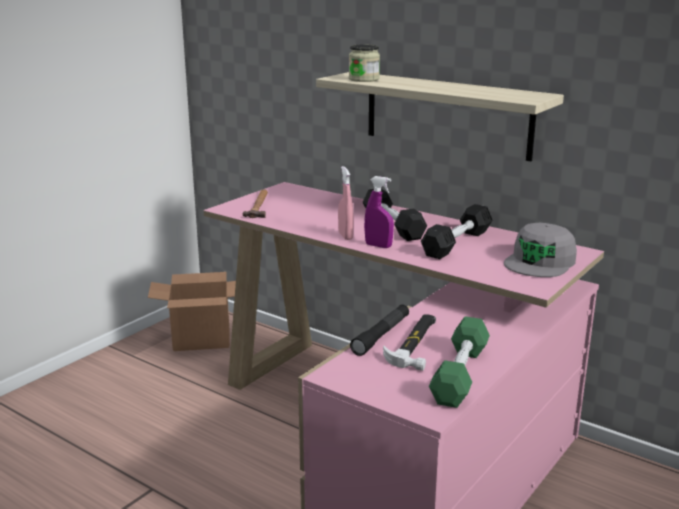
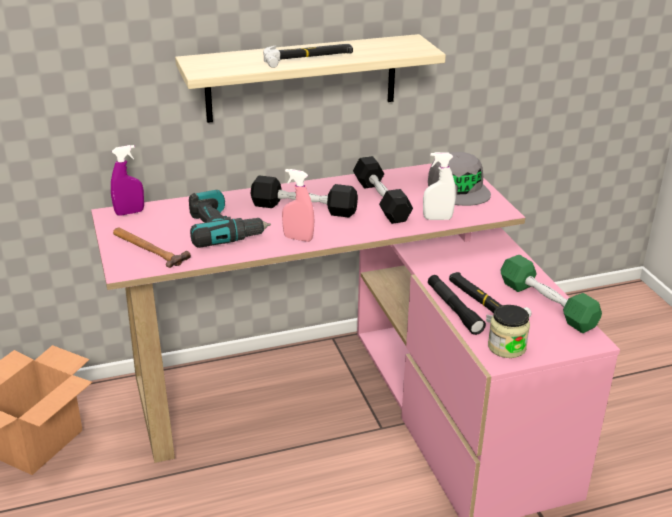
camera: 55 degrees left, 10 degrees up
jar [349,44,380,82] -> jar moved to [488,305,530,358]
purple spray bottle [364,176,394,248] -> purple spray bottle moved to [111,145,144,216]
none -> power drill [189,190,271,248]
none -> hammer [264,44,353,68]
none -> white spray bottle [423,152,456,220]

